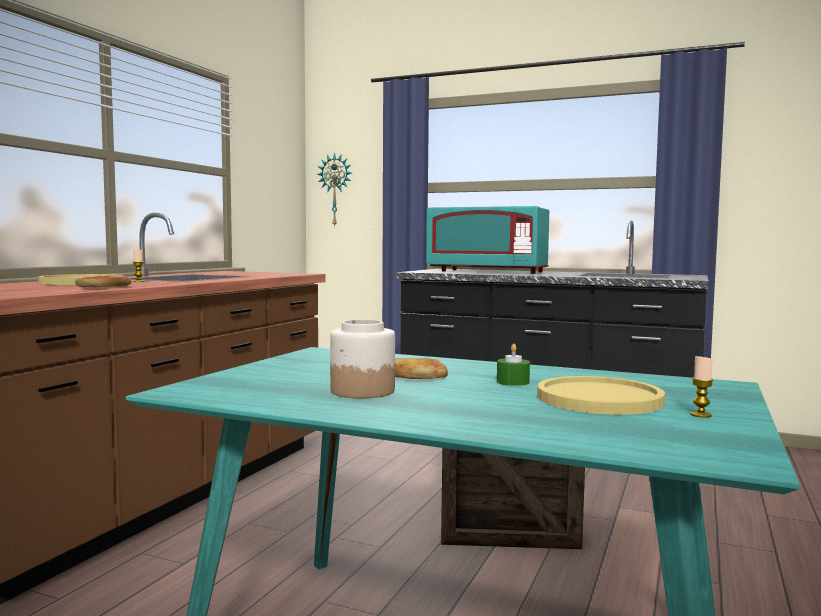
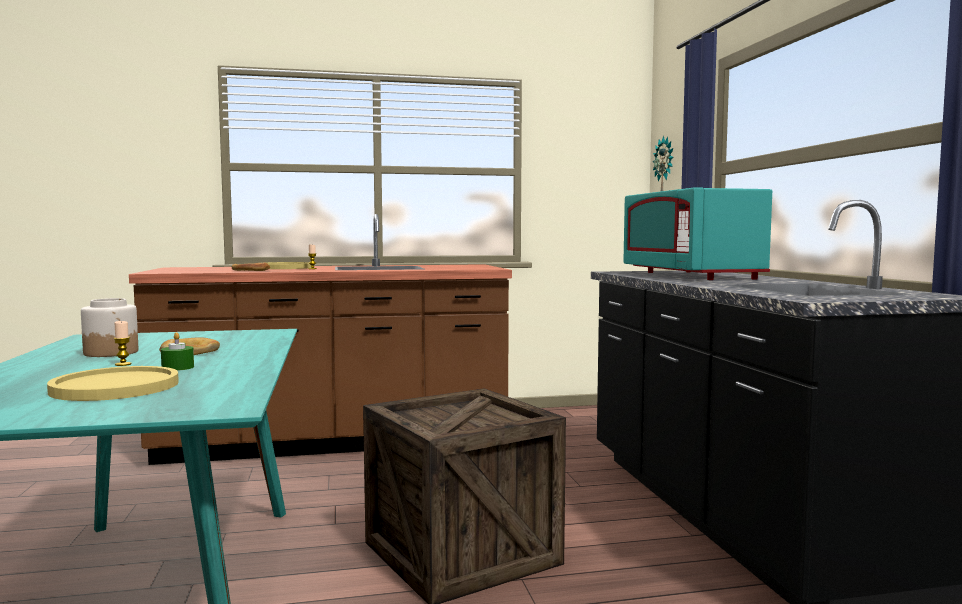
camera: 55 degrees right, 0 degrees up
candle [690,356,714,418] -> candle moved to [114,321,131,366]

